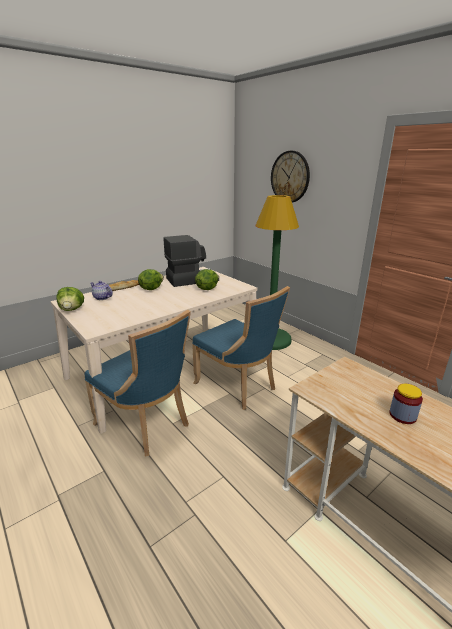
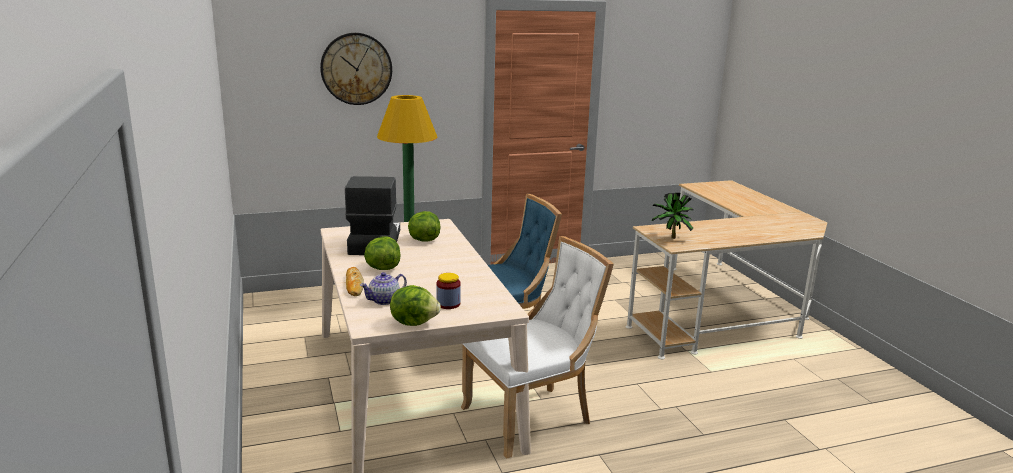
camera: 70 degrees left, 5 degrees down
blue chair [85,310,191,456] -> white chair [461,236,614,459]
jar [389,384,423,424] -> jar moved to [436,273,461,309]
none -> potted plant [652,193,694,239]

